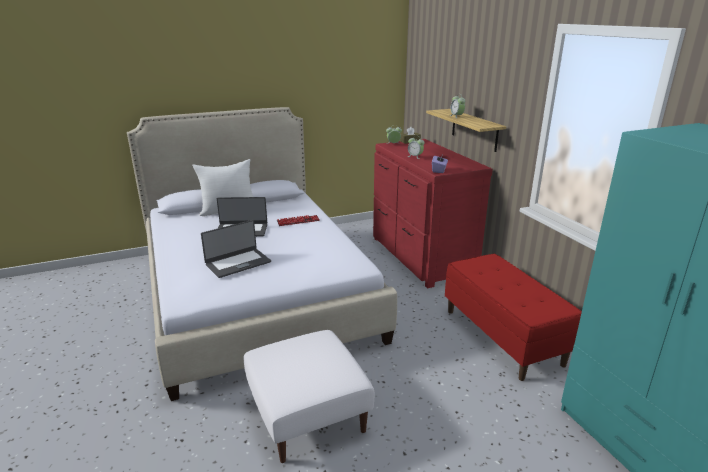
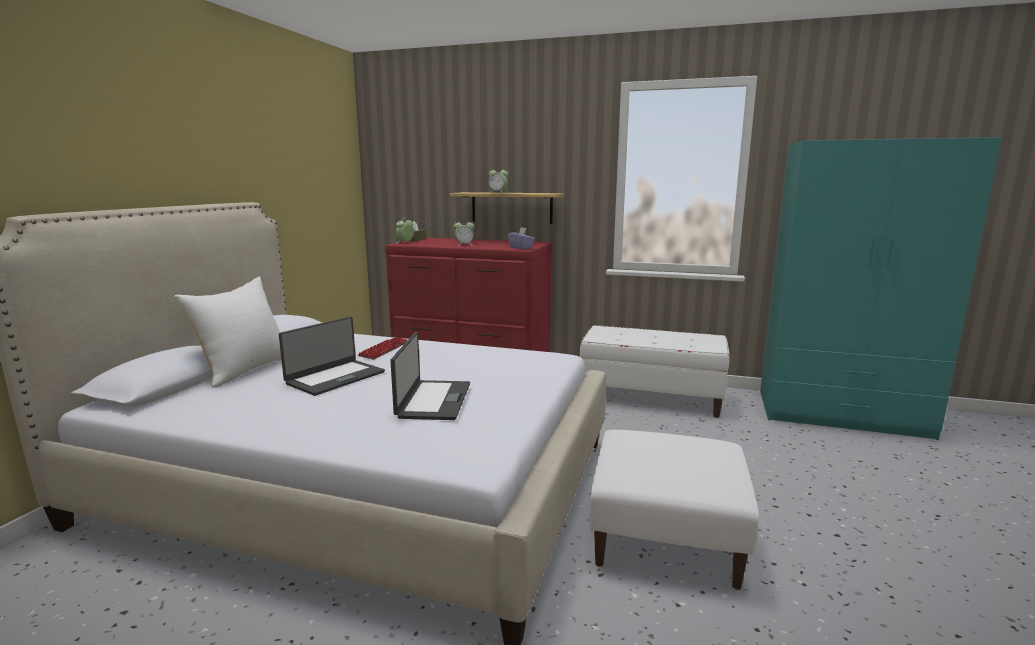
camera: 50 degrees left, 10 degrees down
red bench [445,254,582,381] -> white bench [580,325,730,418]

